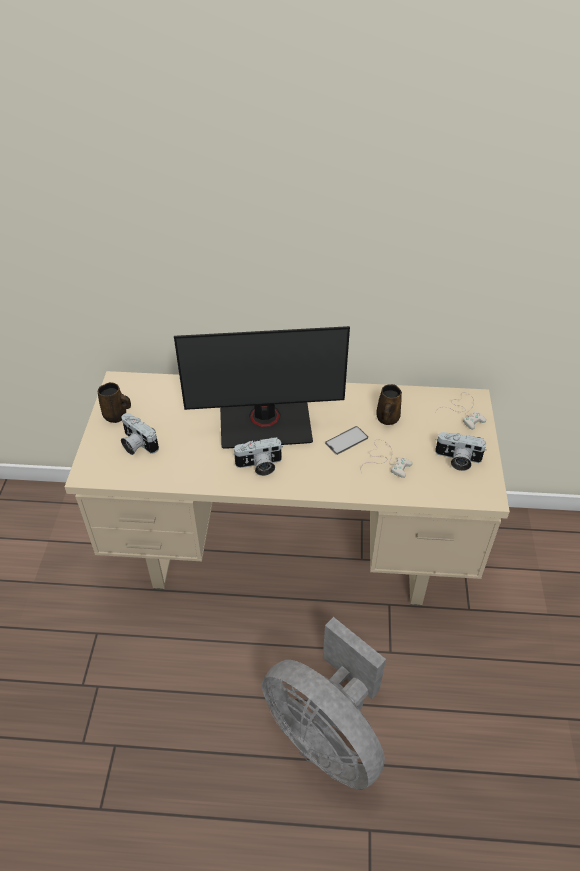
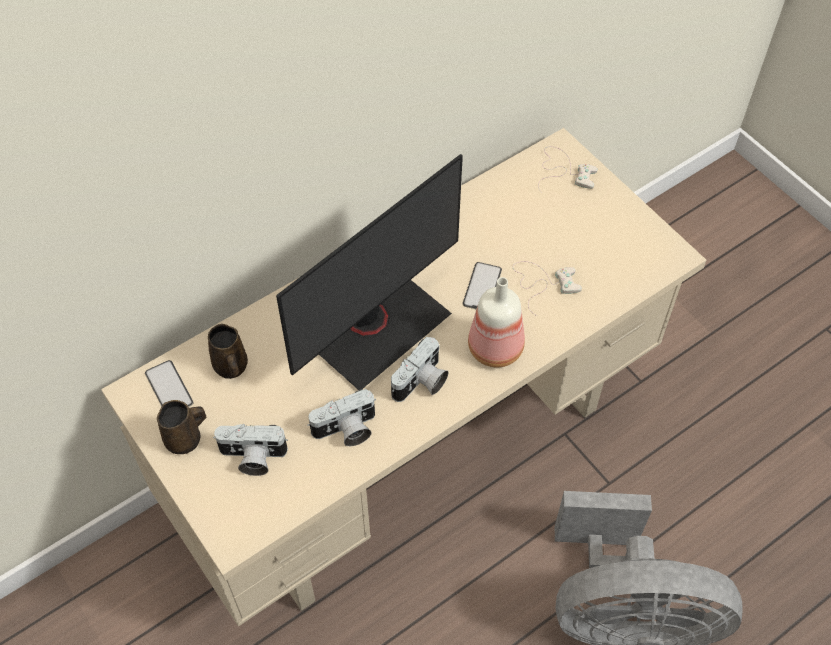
camera: 40 degrees left, 10 degrees up
brown mug [376,384,402,425] -> brown mug moved to [208,324,248,379]
camera [435,432,487,471] -> camera moved to [307,389,376,446]
none -> phone [145,360,194,407]
none -> bottle [468,277,525,367]

